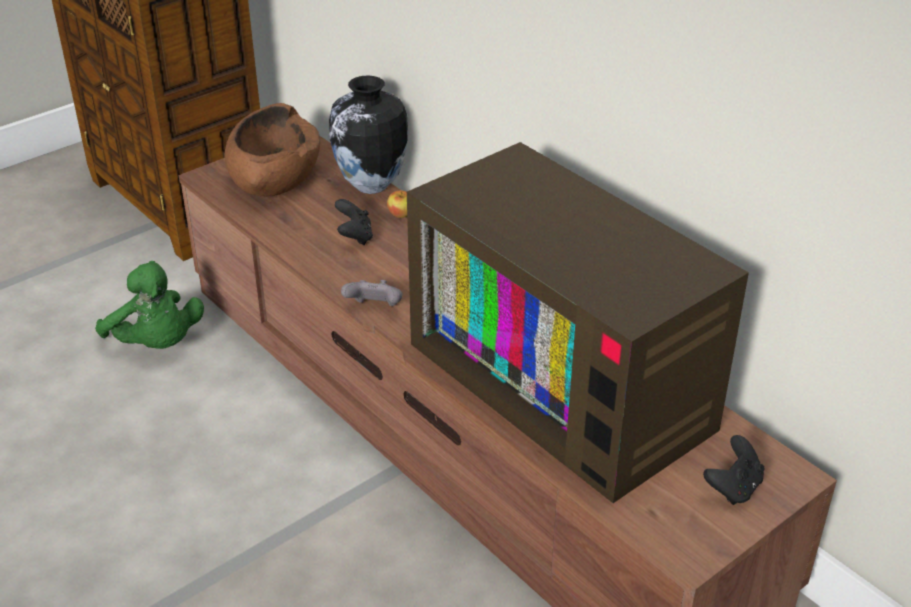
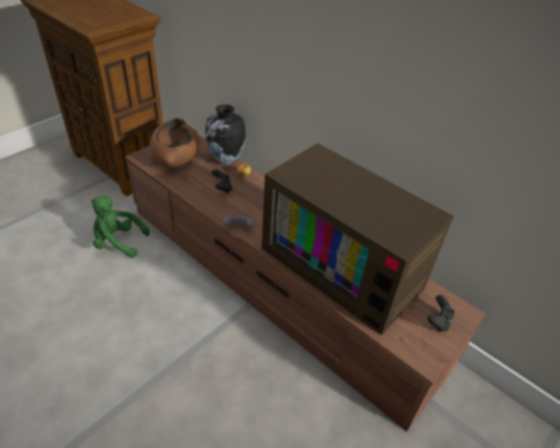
camera: 10 degrees left, 5 degrees up
green plush toy [95,261,204,349] -> green plush toy turned 150 degrees clockwise [91,196,150,258]

